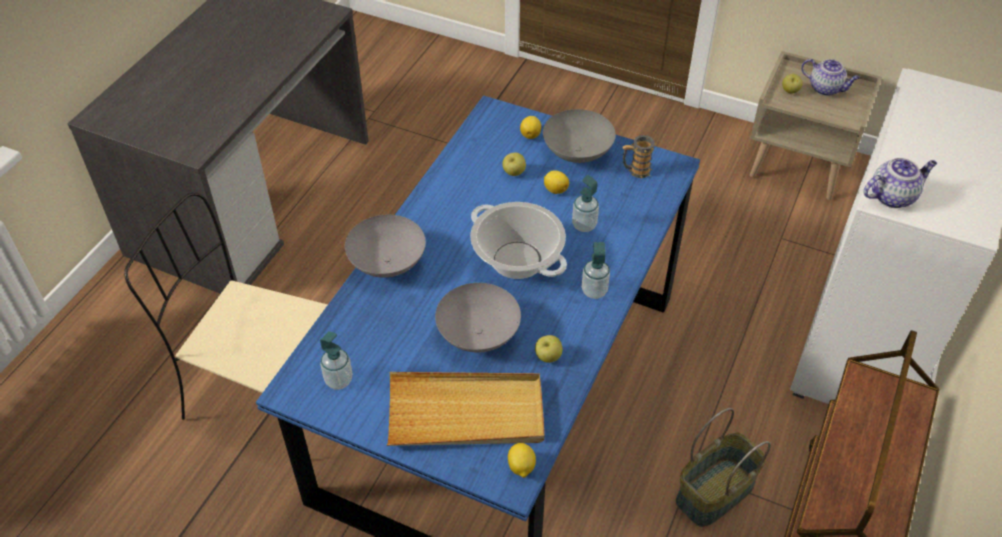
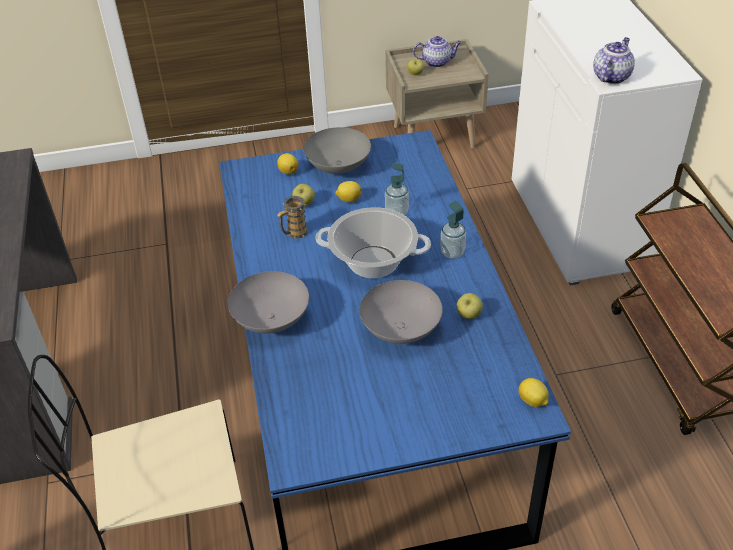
camera: 35 degrees left, 5 degrees down
soap dispenser [320,331,352,389] -> none
beige tray [387,372,544,446] -> none
mug [622,135,656,178] -> mug moved to [277,196,309,239]
basket [676,408,771,527] -> none

